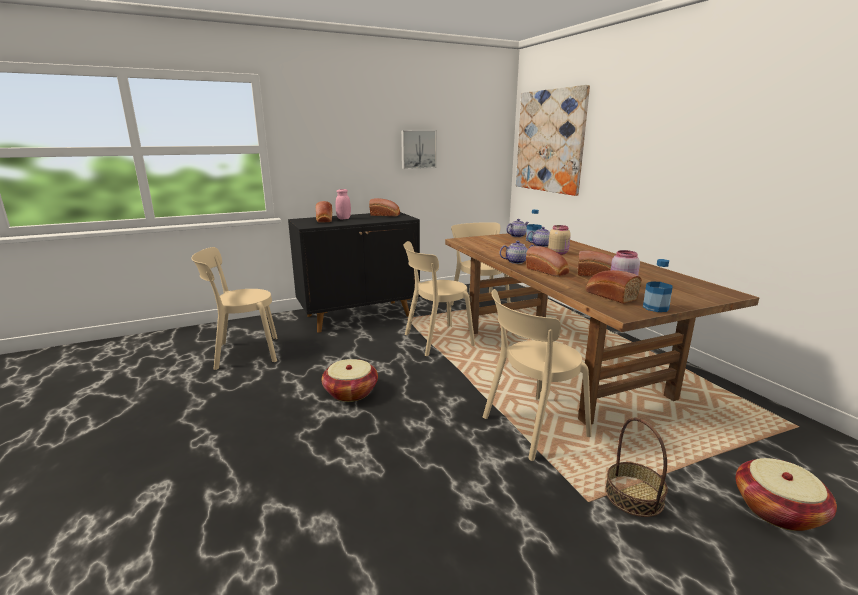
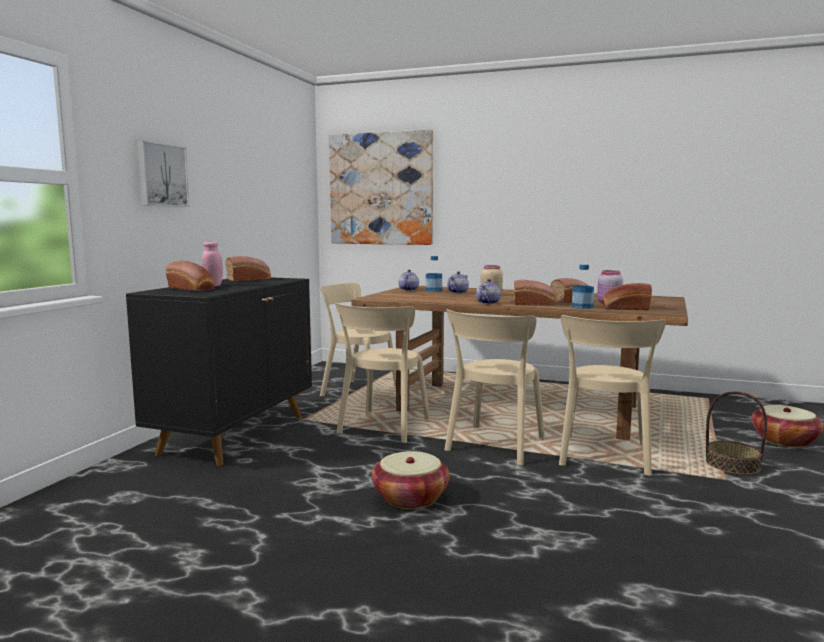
camera: 45 degrees left, 10 degrees down
beige chair [191,247,278,370] -> beige chair moved to [444,309,545,465]
picture [401,130,437,169] -> picture moved to [137,141,190,207]
bottle [643,259,673,312] -> bottle moved to [572,264,594,309]

